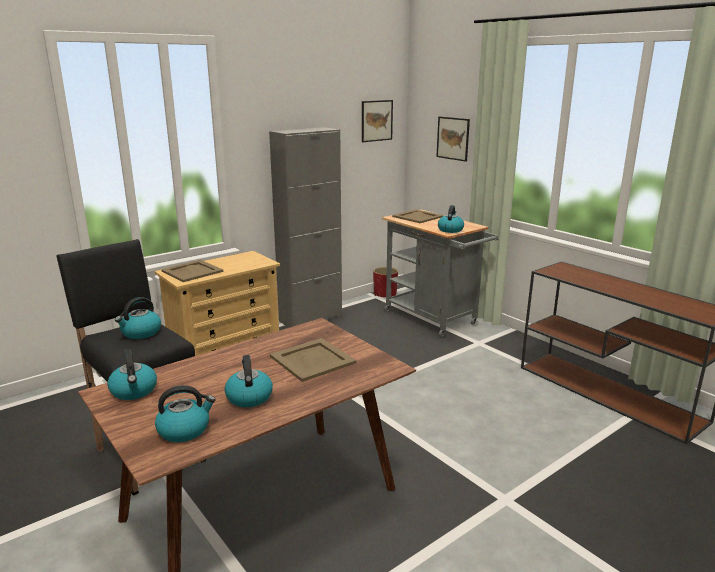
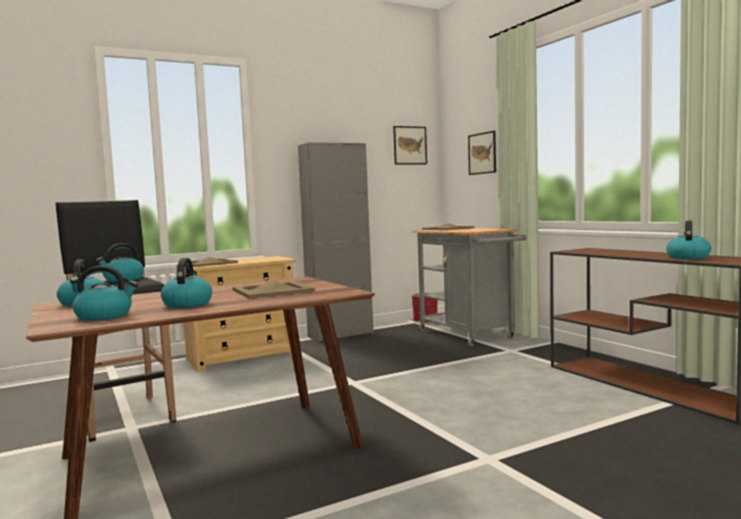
camera: 10 degrees right, 15 degrees down
kettle [438,205,464,233] -> kettle moved to [666,220,711,260]

